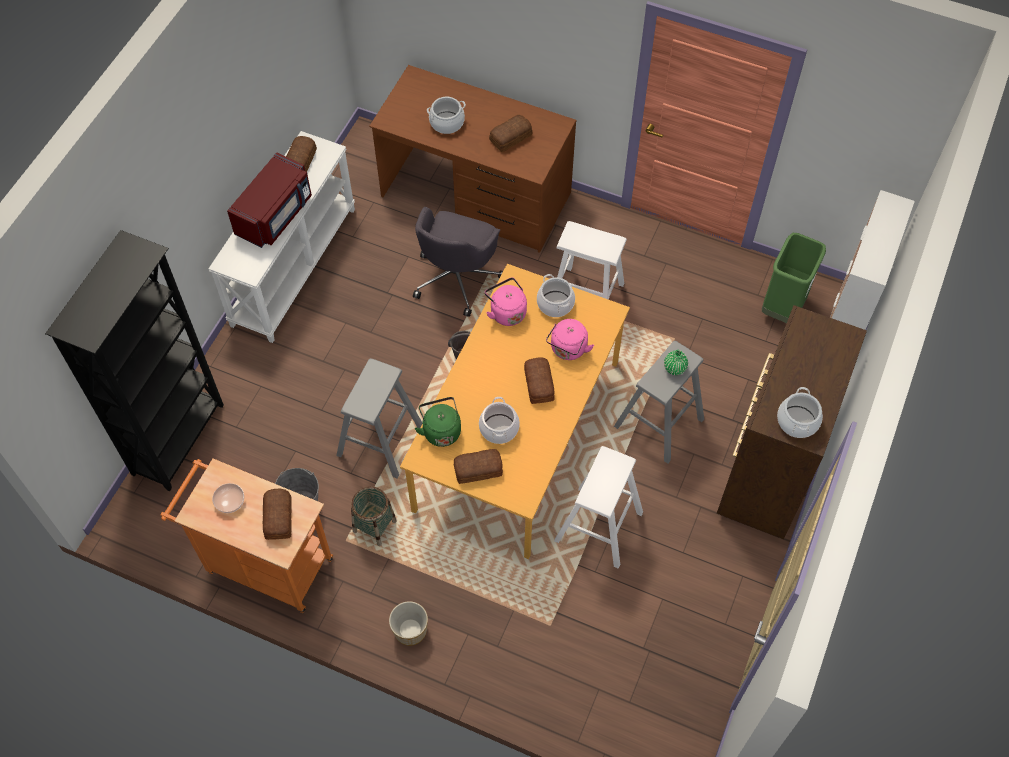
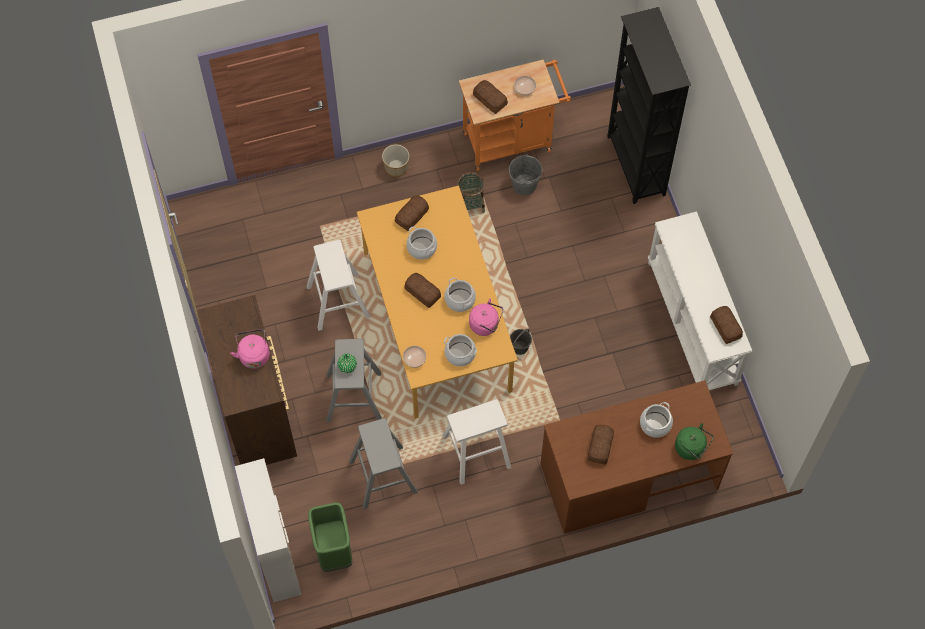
camera: 140 degrees right, 5 degrees up
red microwave [227,152,312,248] -> none
grey stool [336,358,423,478] -> grey stool moved to [349,418,418,509]
grey office chair [413,207,503,317] -> none
green kettle [415,397,461,447] -> green kettle moved to [675,423,714,460]
pink kettle [546,319,594,360] -> pink kettle moved to [231,329,270,369]
cooking pot [777,387,823,438] -> cooking pot moved to [444,277,476,312]
none -> bowl [403,346,426,368]

